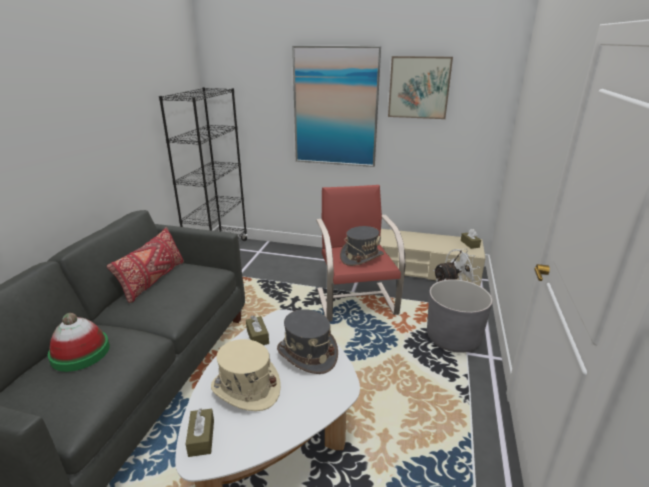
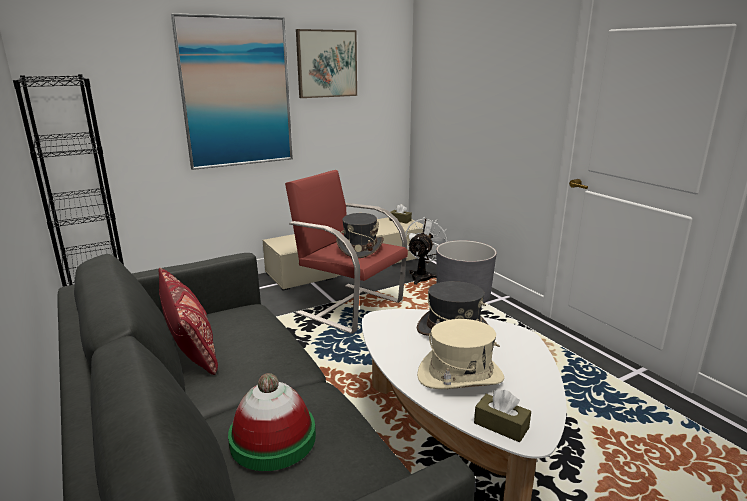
camera: 45 degrees left, 5 degrees down
brown tissue box [246,316,269,345] -> none

